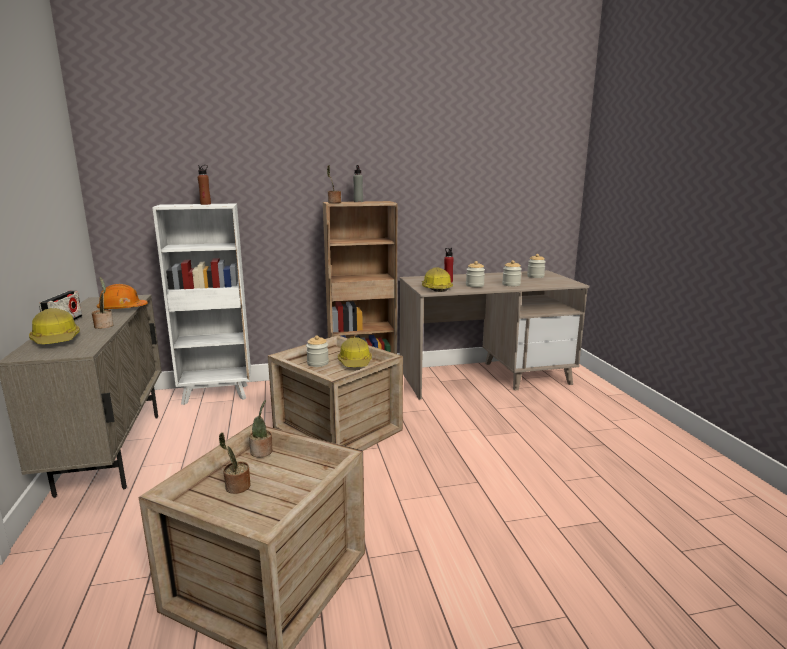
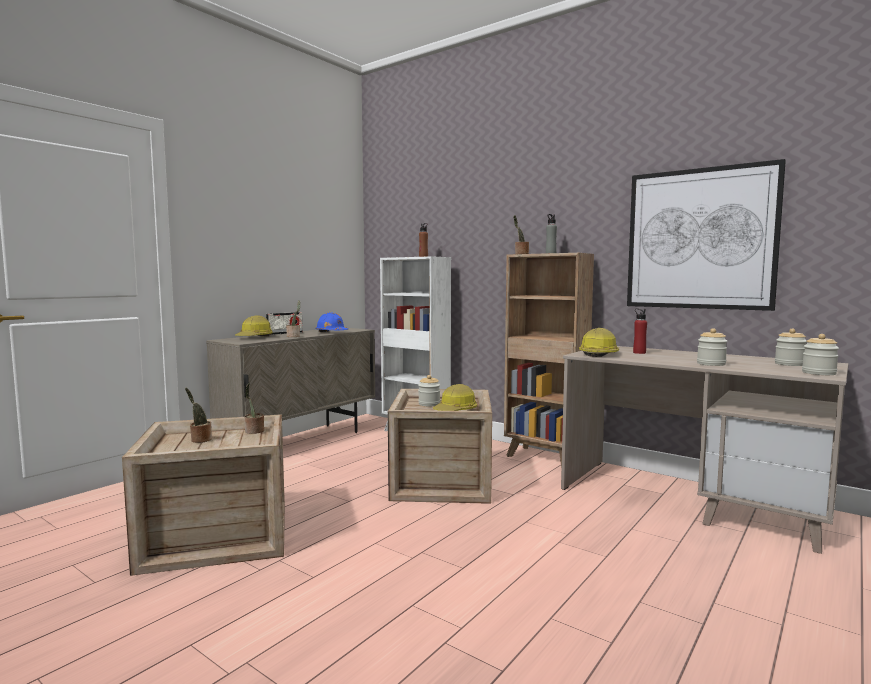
camera: 50 degrees right, 10 degrees down
orange hard hat [97,284,148,310] -> blue hard hat [315,312,348,332]
jar [466,261,485,287] -> jar moved to [802,334,839,375]
none -> picture [627,159,786,311]

